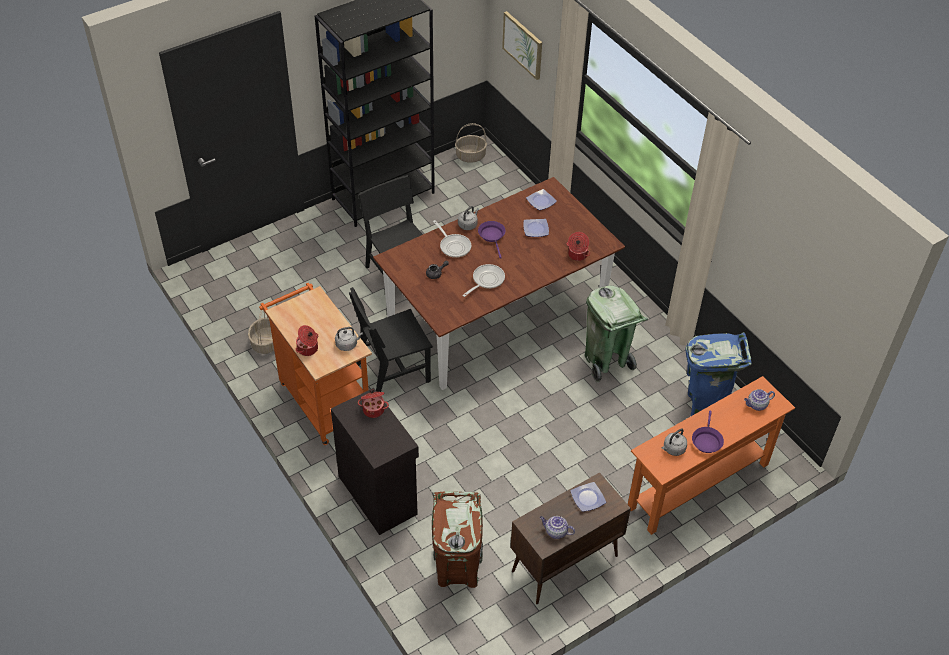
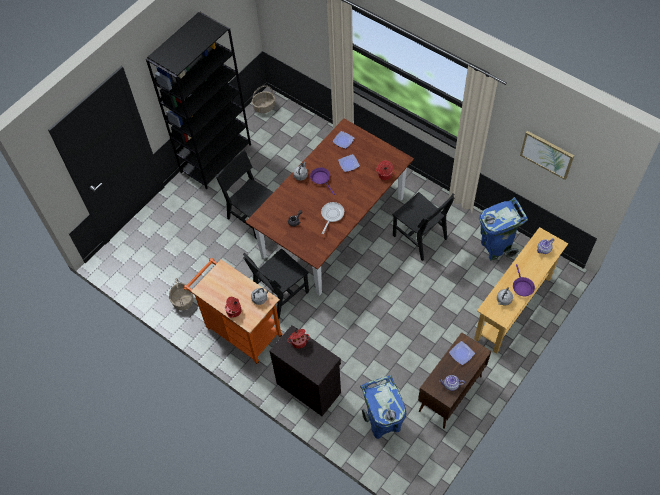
camera: 15 degrees left, 10 degrees up
brown trash can [432,491,483,588] -> blue trash can [360,375,406,439]
frying pan [433,220,471,258] -> none
picture [502,11,542,80] -> picture moved to [520,131,574,180]
green trash can [584,285,648,383] -> black chair [392,192,455,261]
orange console table [628,376,795,535] -> beige console table [474,227,568,354]

